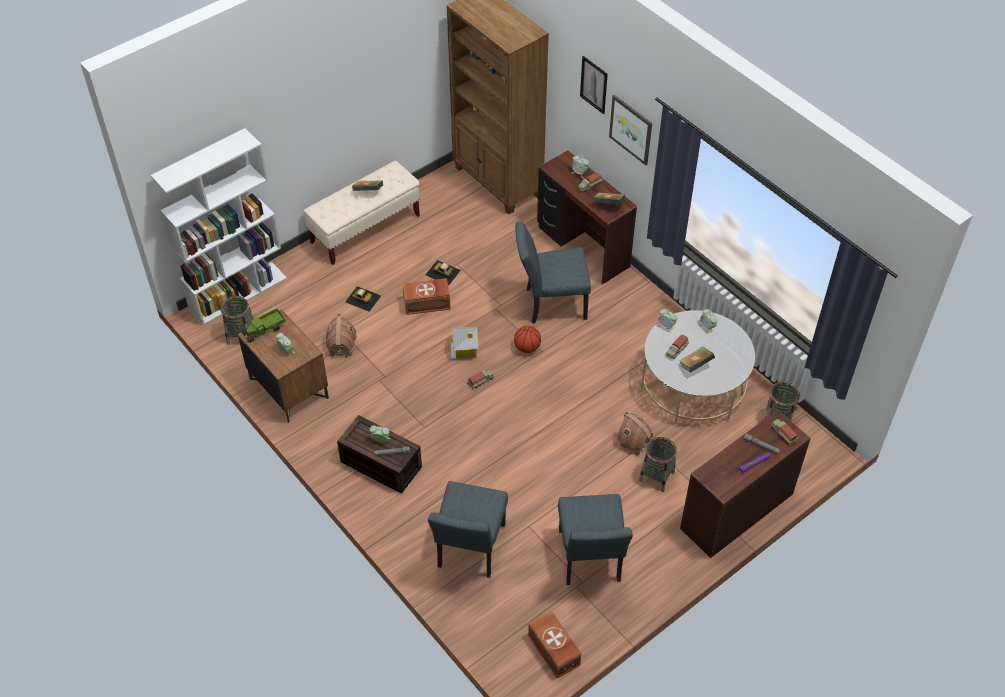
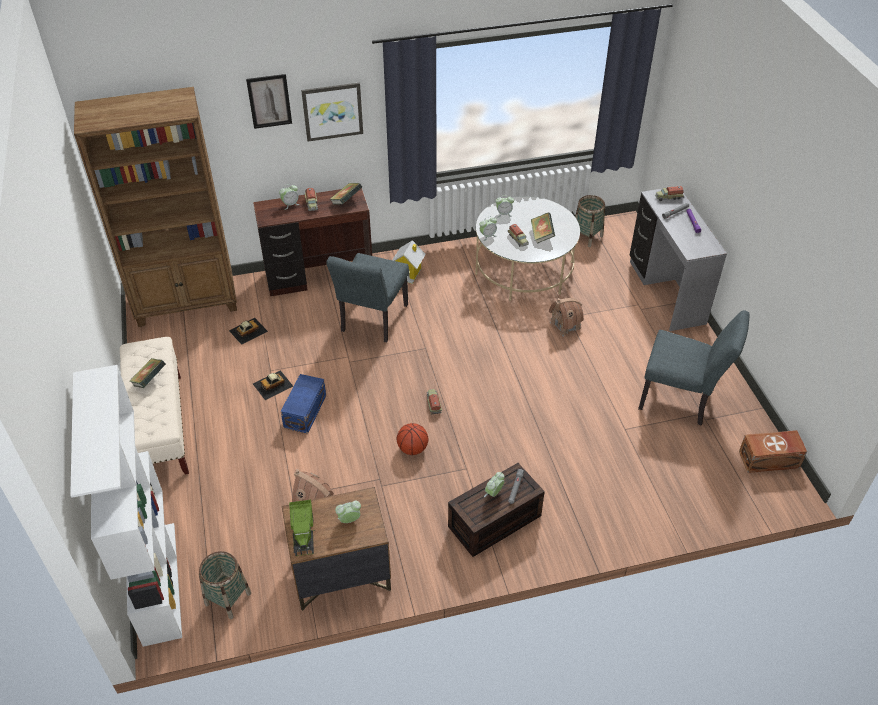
camera: 65 degrees left, 5 degrees down
toy car [345,286,381,312] -> toy car moved to [229,318,268,345]
brown storage box [402,278,450,315] -> blue storage box [281,374,326,434]
grey chair [428,481,508,578] -> none
toy house [451,327,478,360] -> toy house moved to [392,240,426,284]
basketball [514,326,541,353] -> basketball moved to [397,423,428,455]
basket [639,437,677,492] -> none
brown desk [680,410,811,558] -> grey desk [630,186,727,331]

